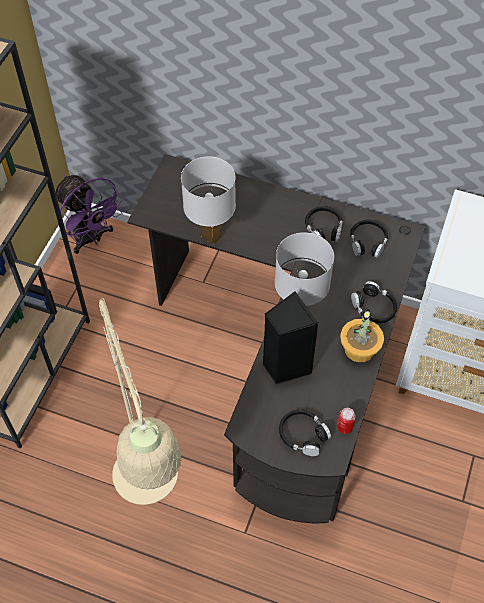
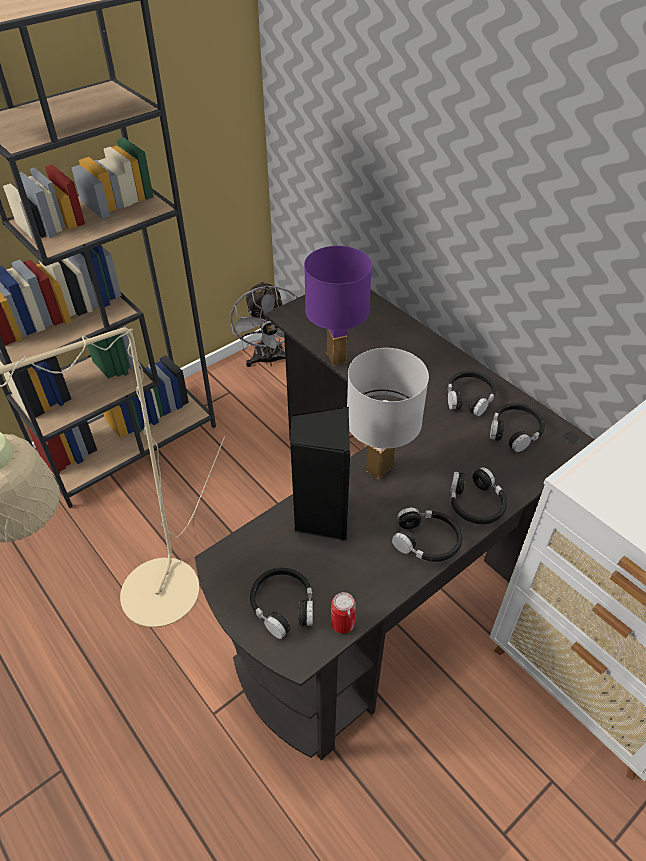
camera: 30 degrees right, 10 degrees down
purple fan [56,175,124,254] -> grey fan [231,281,298,367]
white table lamp [181,156,236,245] -> purple table lamp [304,246,372,366]
potted plant [340,309,384,362] -> black headphones [392,507,462,562]

